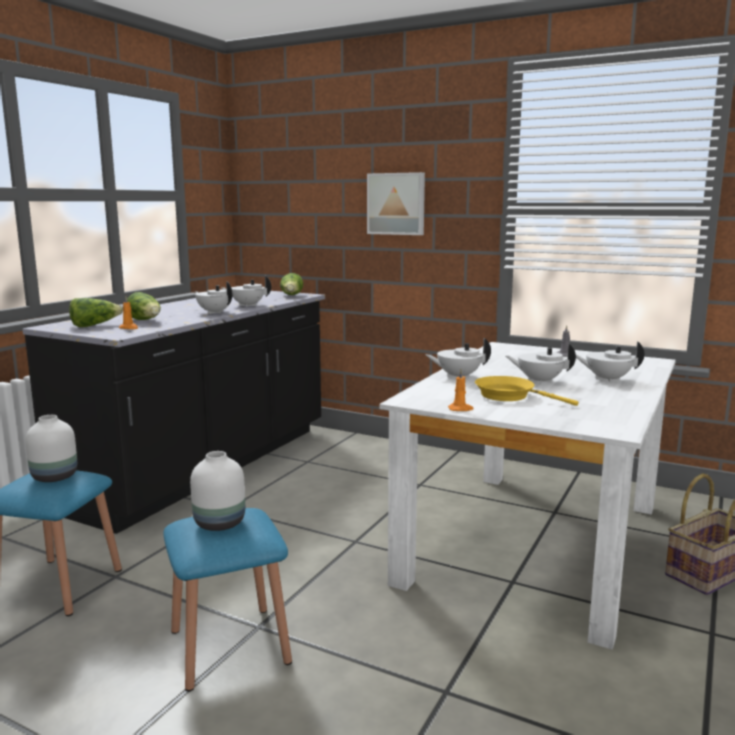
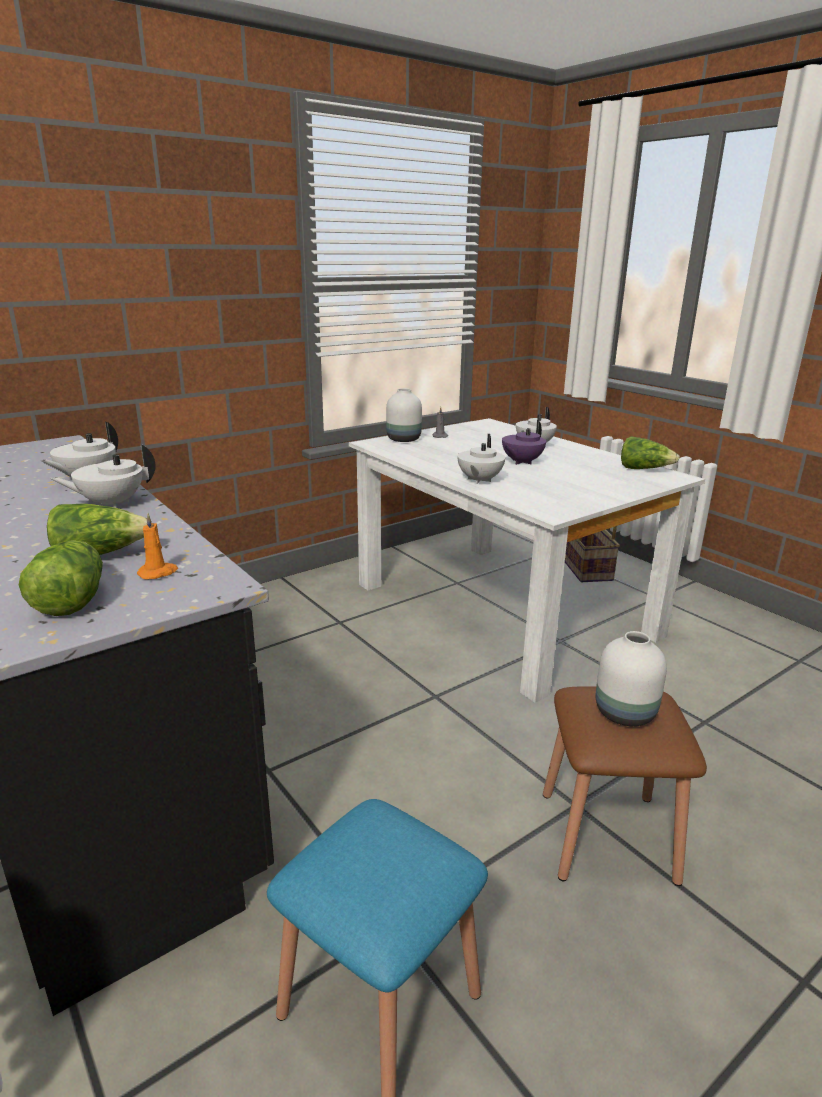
camera: 65 degrees left, 10 degrees up
white vase [25,415,77,482] -> white vase moved to [386,388,422,442]
blue stool [163,508,292,692] -> brown stool [543,686,707,886]
lettuce [280,273,303,295] -> lettuce moved to [621,436,680,469]
picture [367,172,425,235] -> none
orange candle [448,369,474,411] -> none
yellow frying pan [475,376,578,406] -> none
white teapot [506,343,576,384] -> purple teapot [502,420,546,465]

